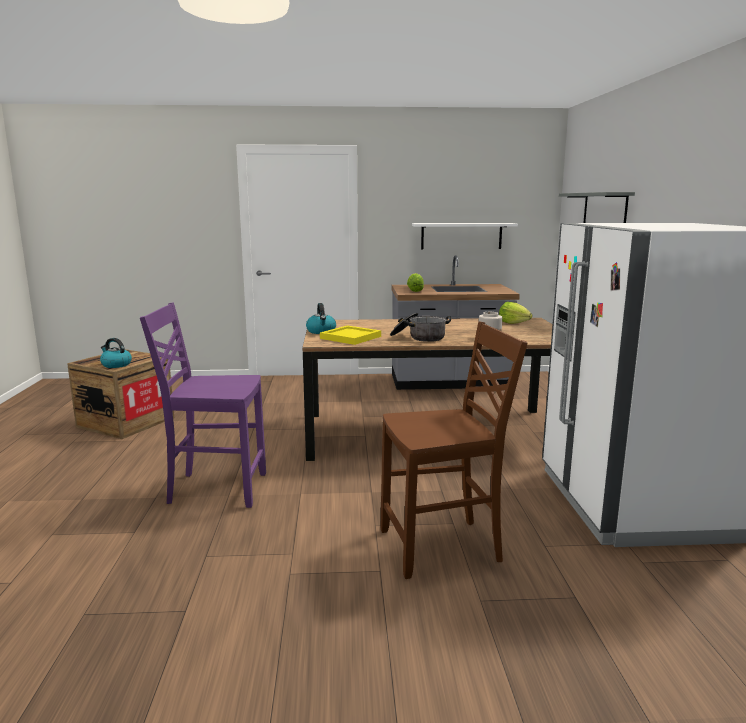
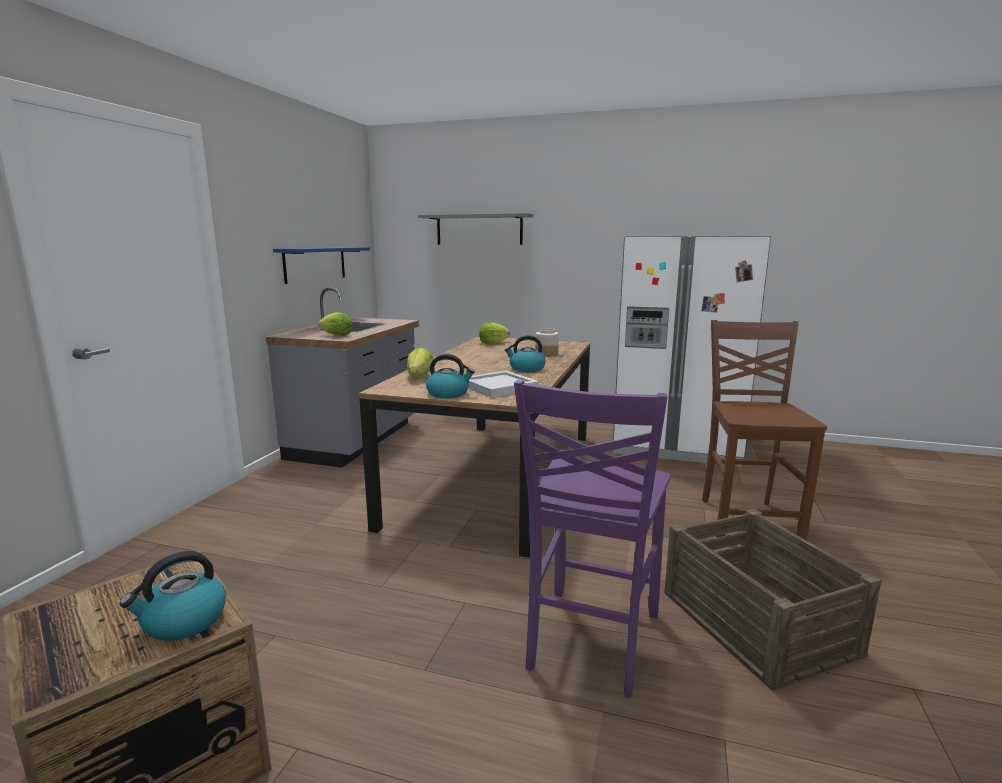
camera: 70 degrees left, 0 degrees up
yellow tray [320,325,381,345] -> white tray [468,371,539,398]
cooking pot [390,313,451,342] -> kettle [505,335,545,372]
white shelf [412,223,518,249] -> blue shelf [273,247,370,284]
none -> lettuce [407,348,434,377]
none -> crate [665,509,882,691]

